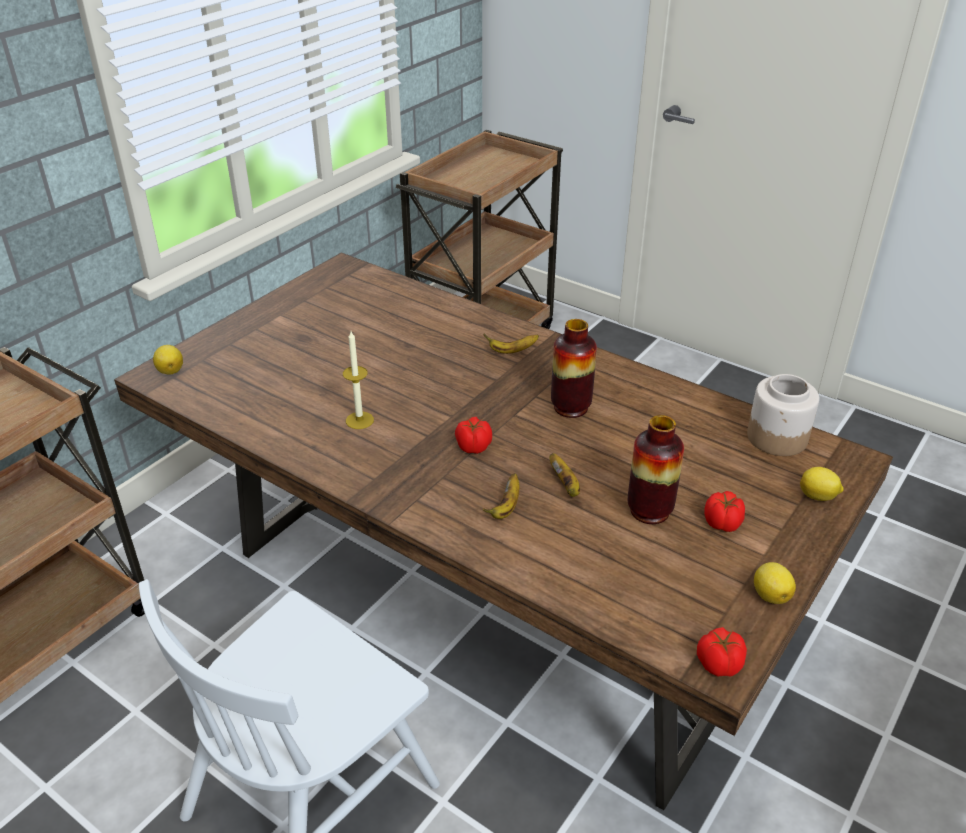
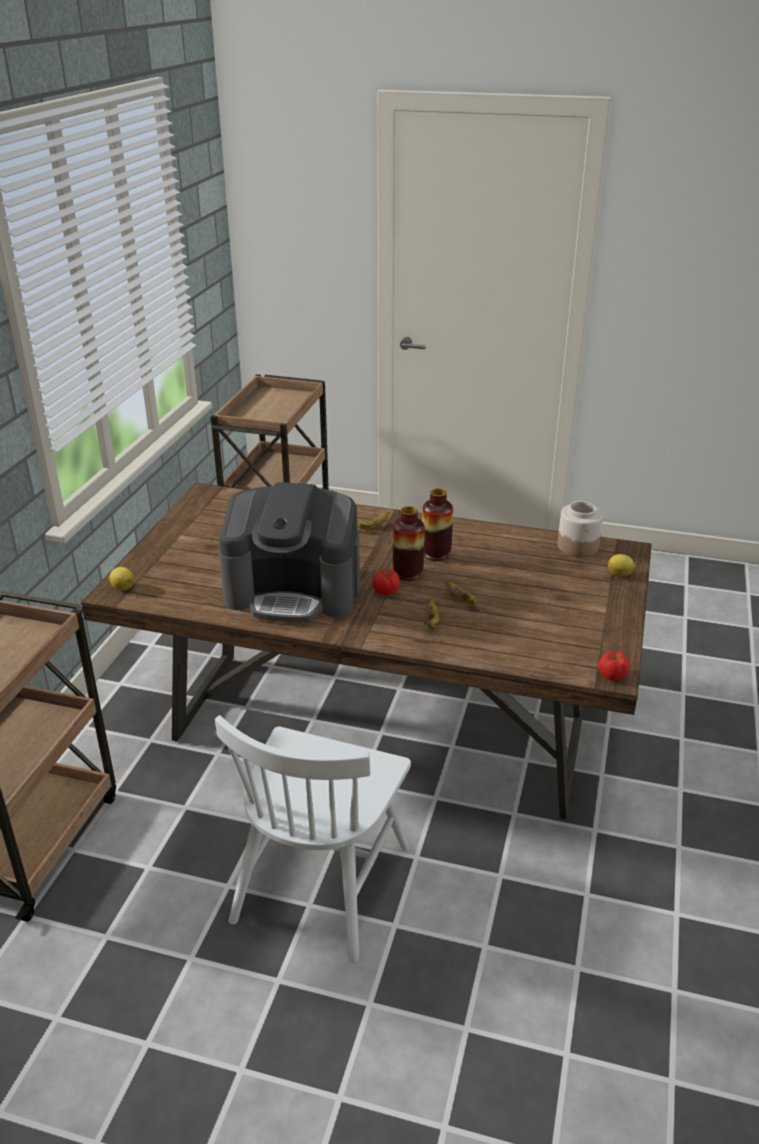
camera: 20 degrees left, 5 degrees down
candle [343,331,374,429] -> coffee machine [219,482,360,622]
vase [627,415,684,524] -> vase moved to [393,506,425,581]
tomato [704,491,745,532] -> none
lemon [754,562,796,604] -> none

